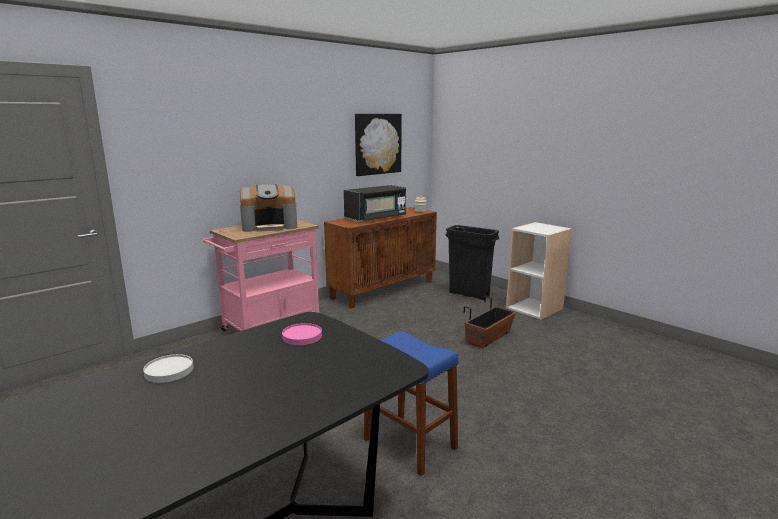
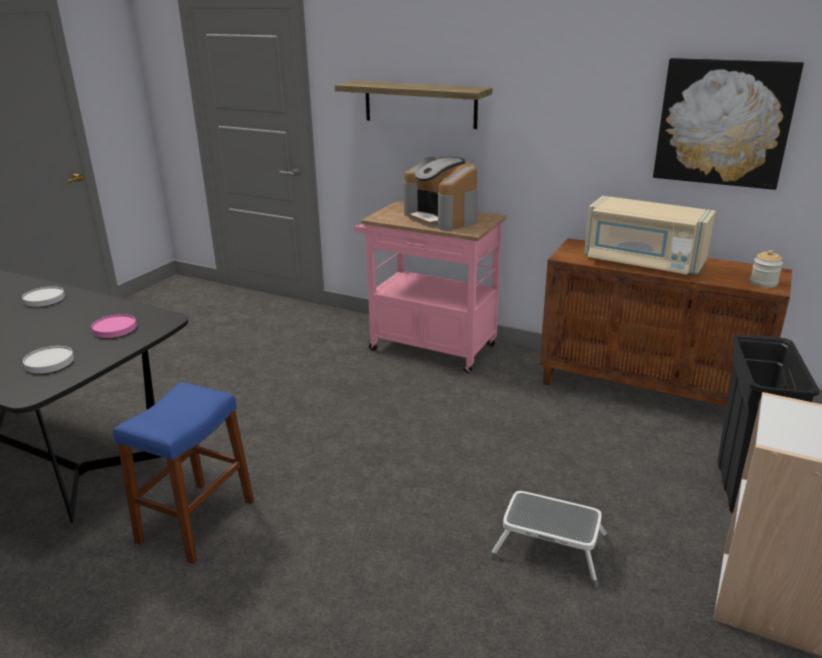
camera: 70 degrees right, 10 degrees up
black microwave [344,185,406,222] -> beige microwave [584,196,716,275]
planter [464,296,516,348] -> grey step ladder [489,491,609,588]
none -> white plate [23,346,74,374]
none -> shelf [335,81,492,129]

